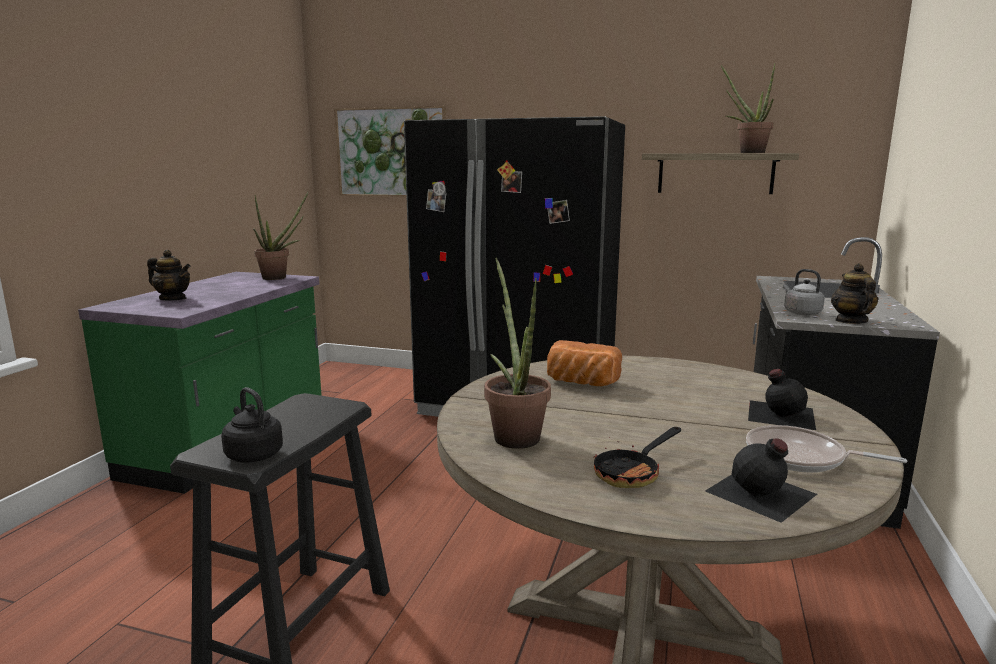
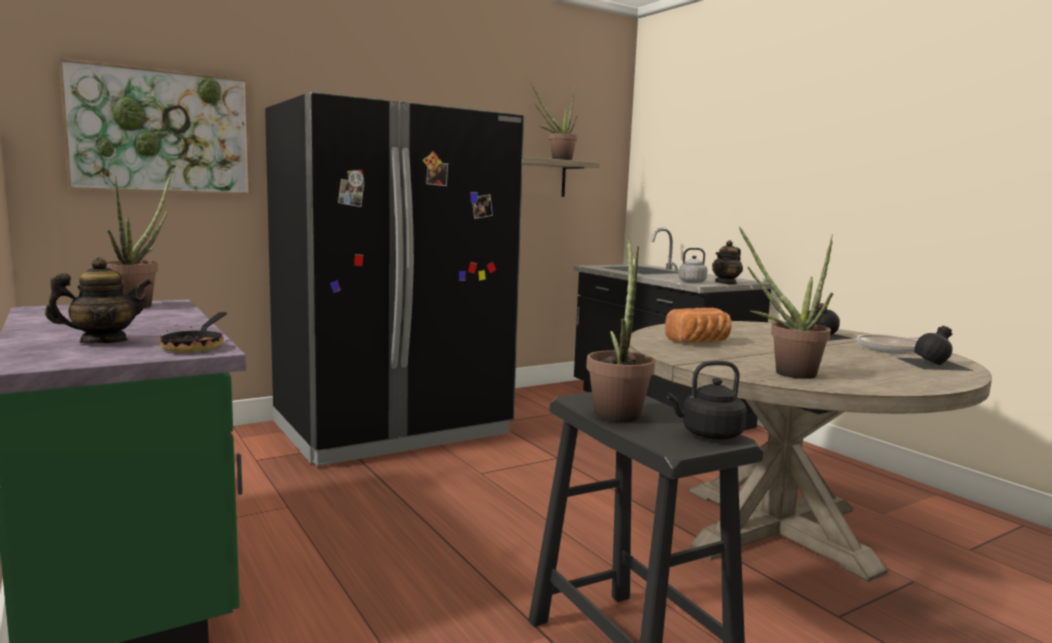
camera: 50 degrees left, 5 degrees down
frying pan [593,427,681,488] -> frying pan moved to [159,312,227,353]
teapot [831,263,878,324] -> teapot turned 90 degrees counterclockwise [712,240,743,284]
none -> potted plant [586,236,655,422]

